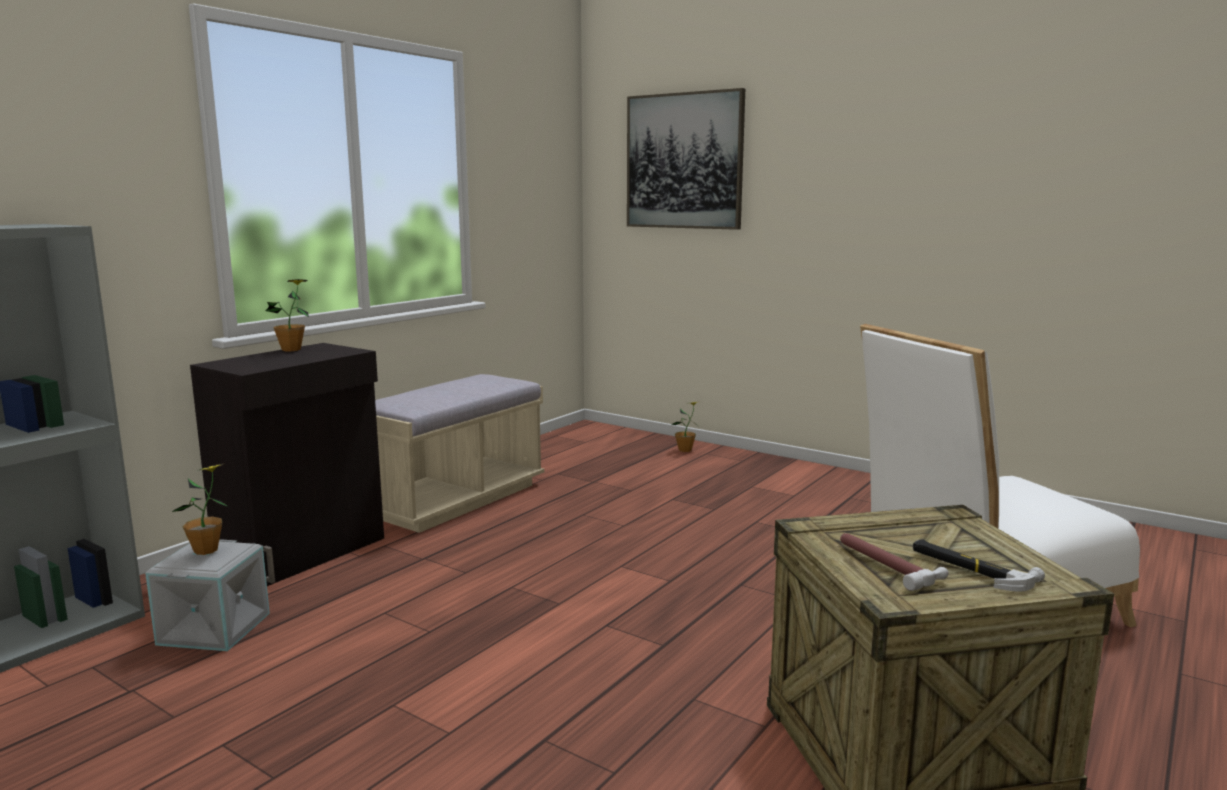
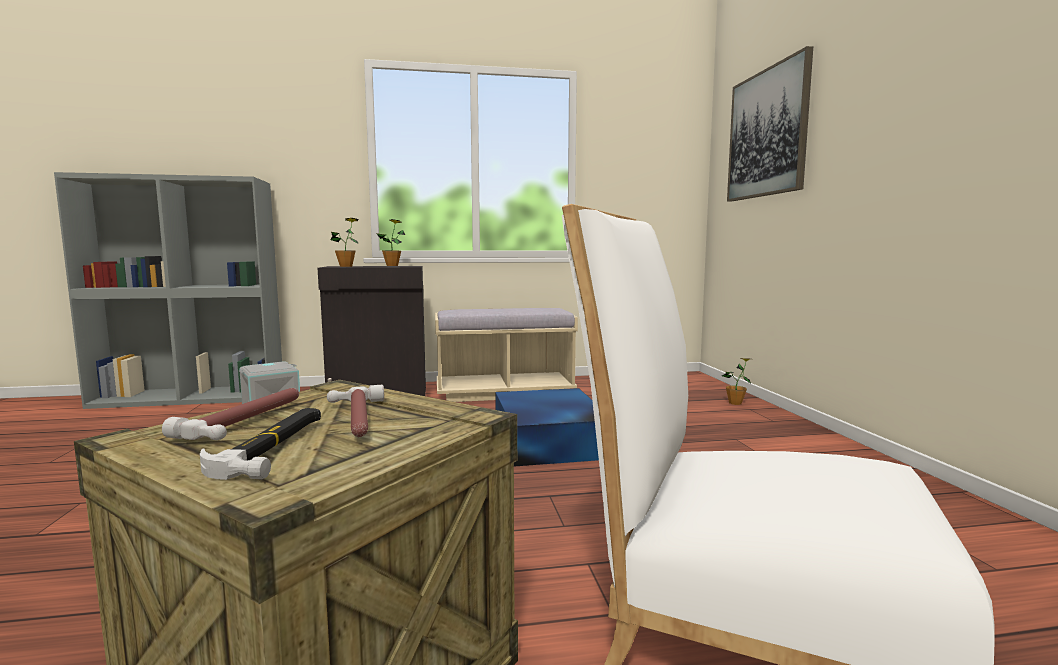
camera: 45 degrees right, 5 degrees down
potted plant [172,464,229,555] -> potted plant moved to [330,218,358,267]
none -> hammer [327,385,384,437]
none -> blue storage box [495,388,599,466]

